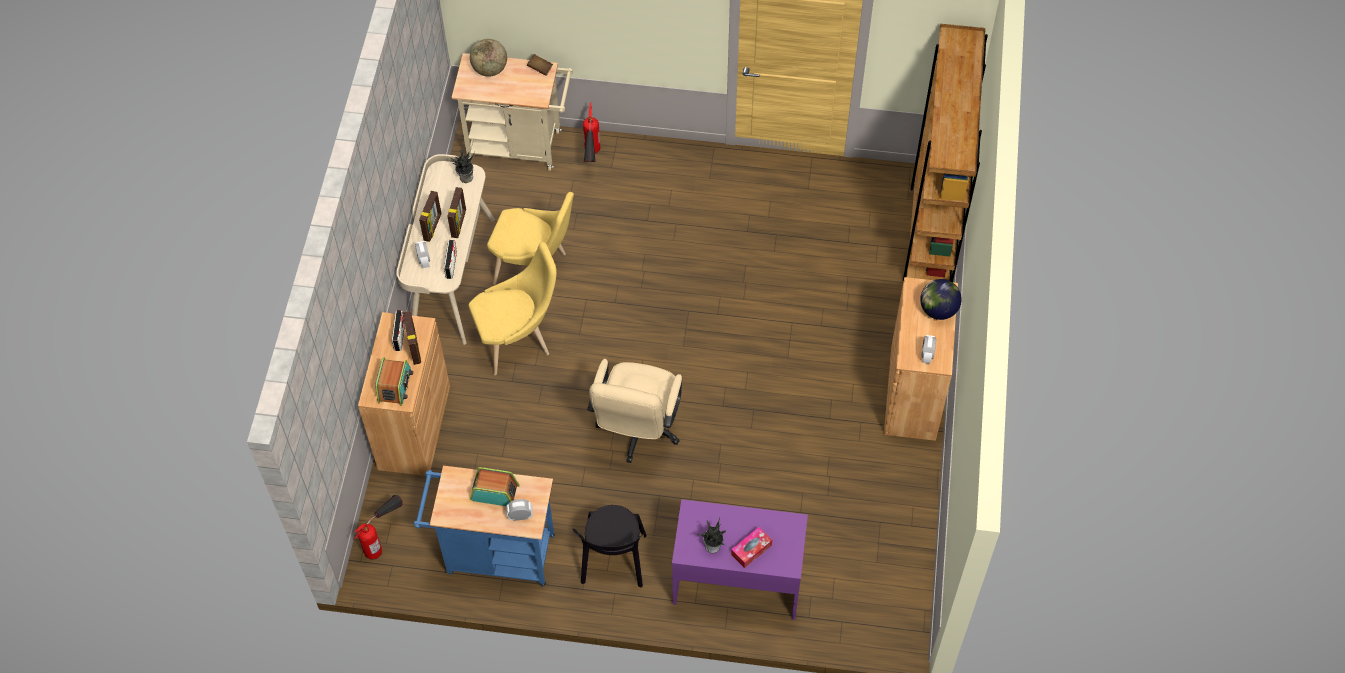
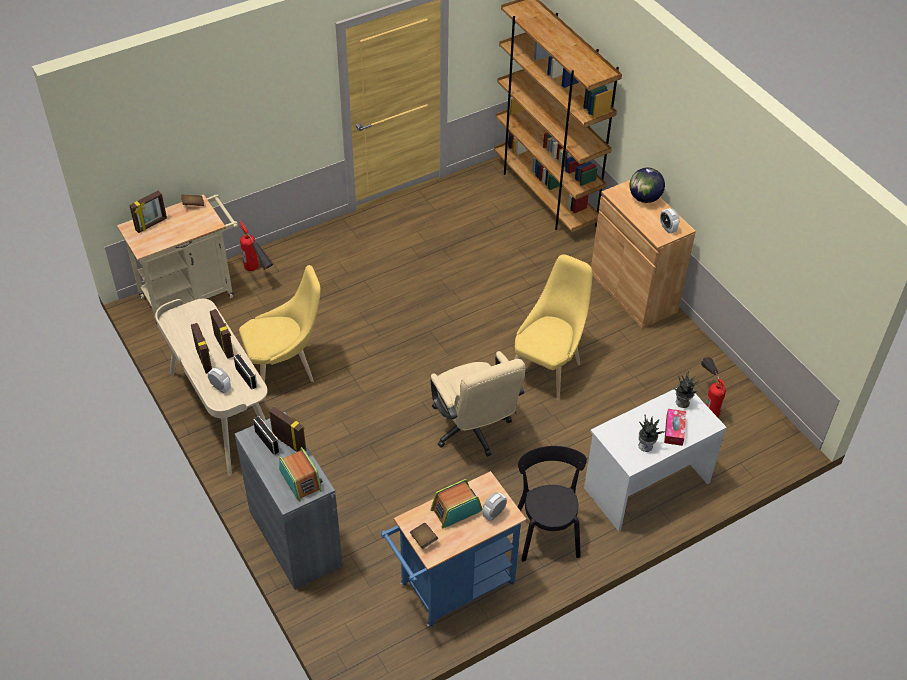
camera: 40 degrees left, 10 degrees down
fire extinguisher [354,495,403,559] -> fire extinguisher moved to [701,357,726,417]
brown cabinet [358,312,450,476] -> grey cabinet [235,412,343,590]
potted plant [449,150,475,183] -> potted plant moved to [674,371,699,408]
yellow chair [468,242,557,375] -> yellow chair moved to [515,254,592,401]
globe [470,39,507,77] -> picture frame [129,190,167,233]
black chair [573,505,647,587] -> black chair turned 150 degrees counterclockwise [518,446,587,562]
purple desk [672,499,808,620] -> white desk [584,388,727,531]
none -> brown book [410,523,438,549]

